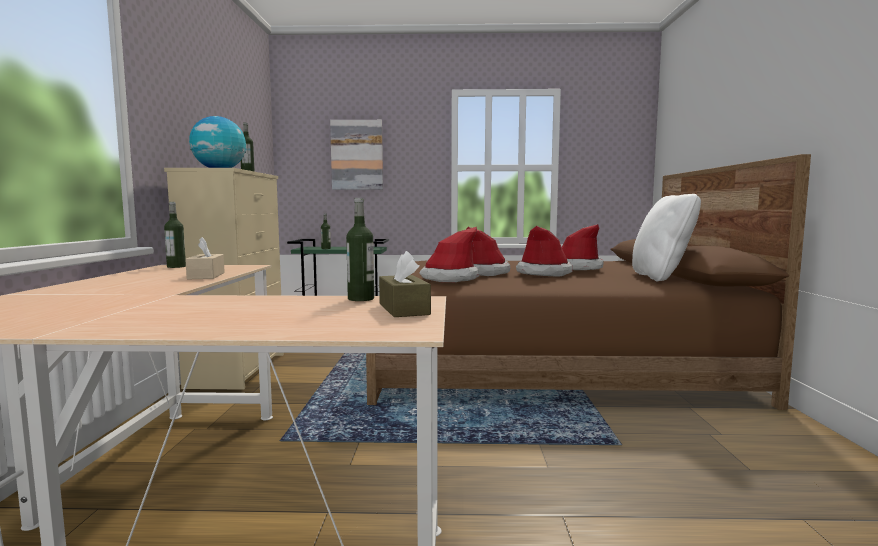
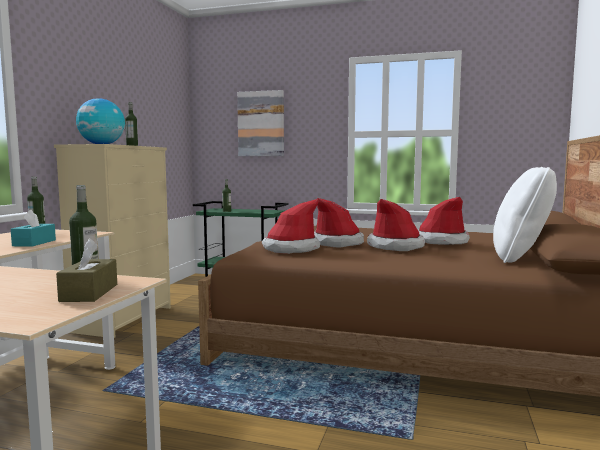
camera: 15 degrees right, 0 degrees up
beige tissue box [185,237,225,279] -> turquoise tissue box [11,210,56,247]

